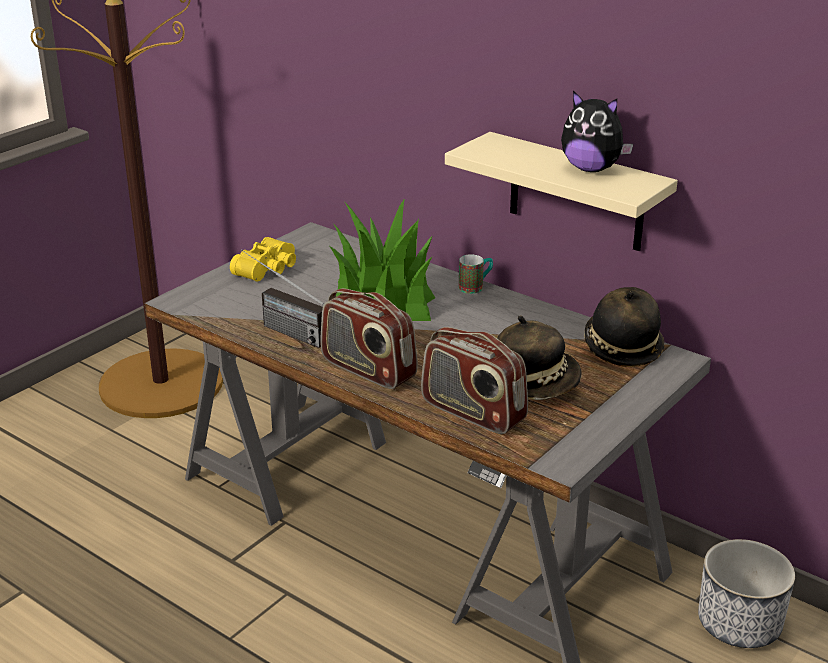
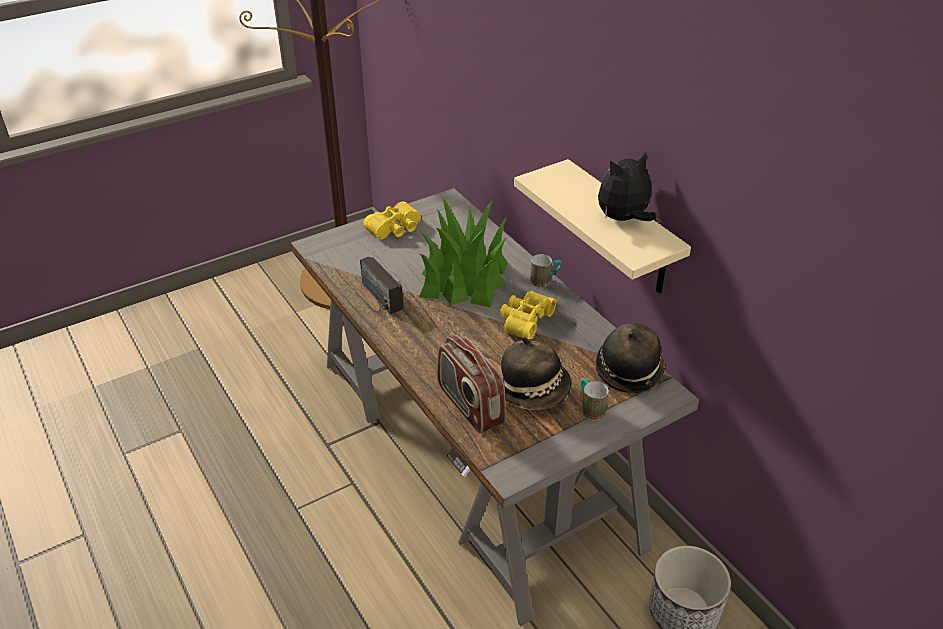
camera: 20 degrees right, 10 degrees up
radio [320,288,418,389] -> none
plush toy [561,91,633,172] -> plush toy turned 105 degrees clockwise [598,152,656,221]
none -> yellow binoculars [500,291,557,339]
none -> mug [581,378,609,421]

